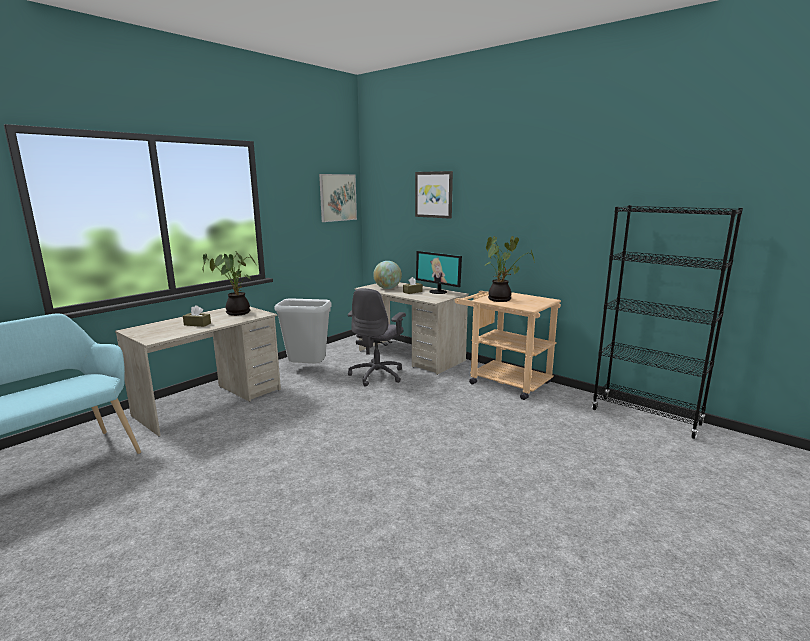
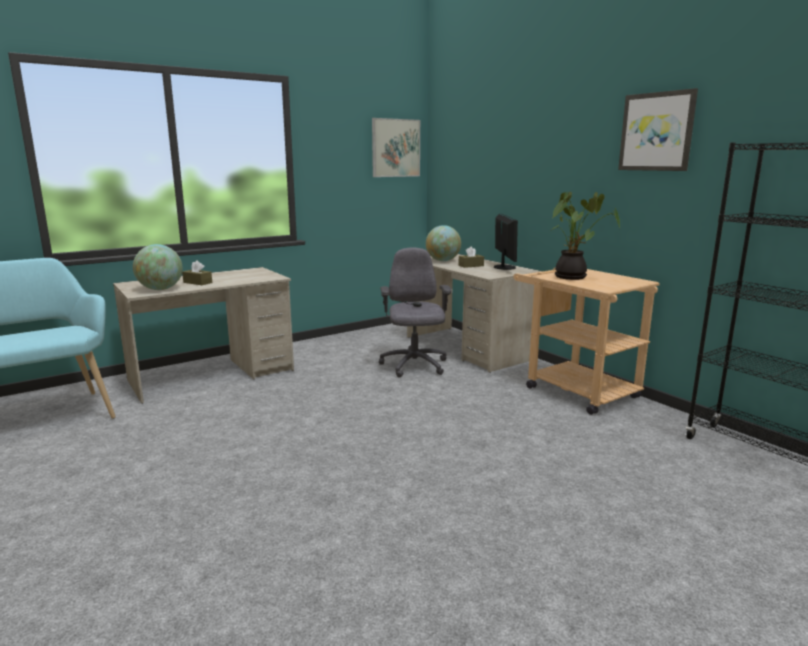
camera: 15 degrees right, 0 degrees up
potted plant [202,251,256,316] -> none
grey trash can [274,299,332,363] -> none
grey office chair [348,288,406,387] -> grey office chair turned 135 degrees clockwise [379,248,451,377]
picture [415,171,453,219] -> picture moved to [618,88,698,171]
monitor [416,251,462,294] -> monitor turned 150 degrees counterclockwise [494,214,518,270]
none -> globe [133,244,183,290]

